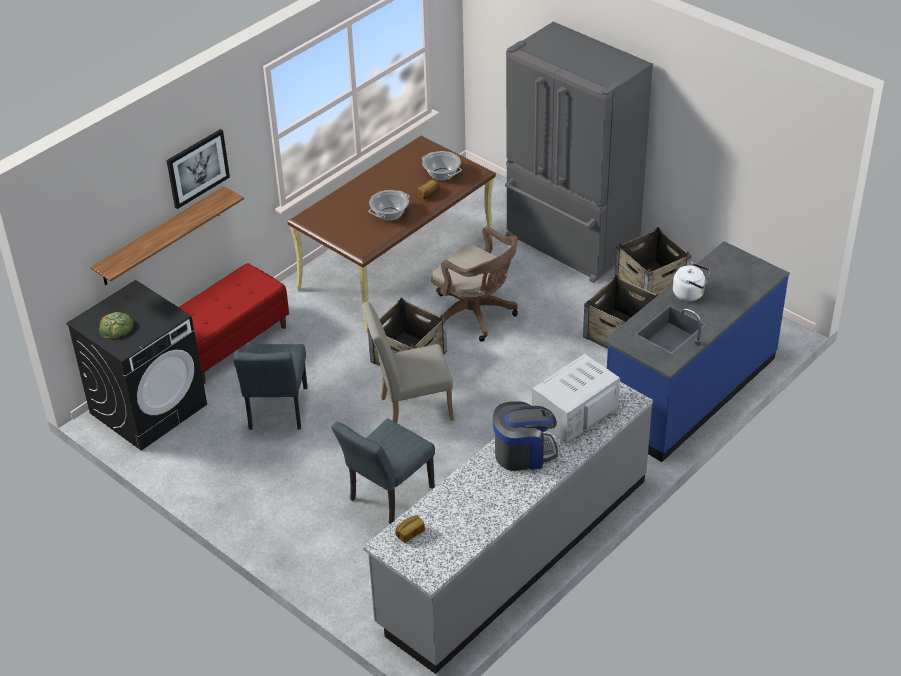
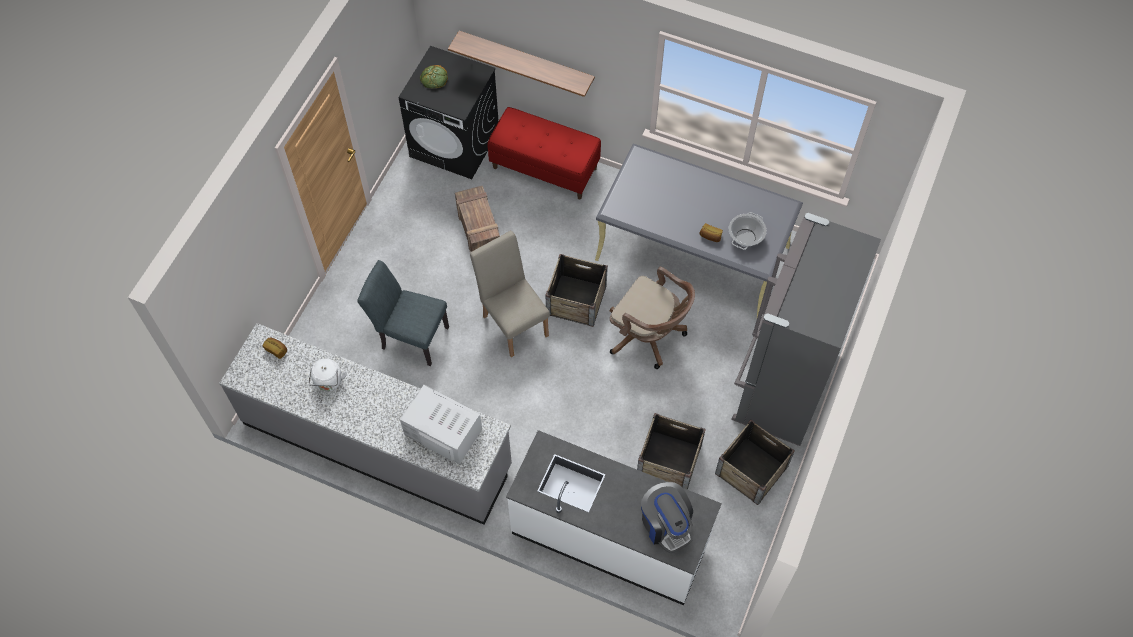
camera: 70 degrees right, 20 degrees up
picture [167,129,230,209] -> none
grey chair [233,344,308,430] -> crate [455,186,500,252]
brown desk [287,136,496,333] -> grey desk [595,144,803,317]
cooking pot [368,190,410,221] -> none
brown office chair [431,226,518,342] -> brown office chair turned 75 degrees counterclockwise [610,267,695,369]
coffee machine [493,401,558,471] -> coffee machine moved to [641,482,693,553]
blue counter [603,241,790,462] -> white counter [506,430,722,605]
white kettle [673,263,710,301] -> white kettle moved to [309,358,347,391]

